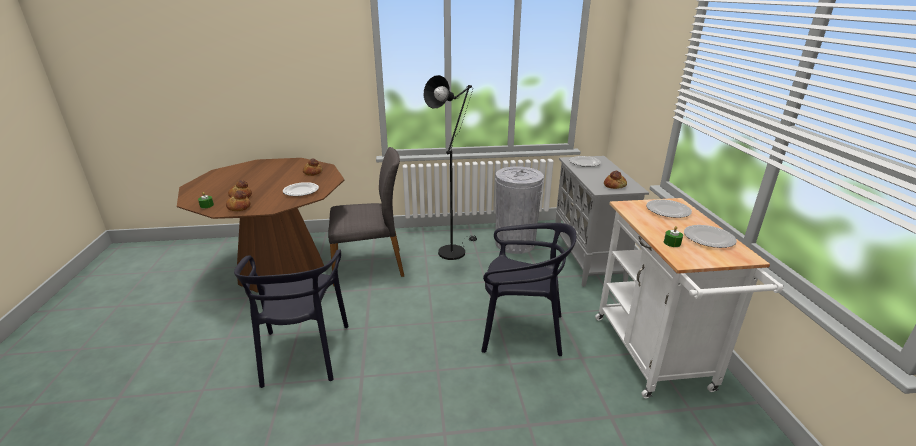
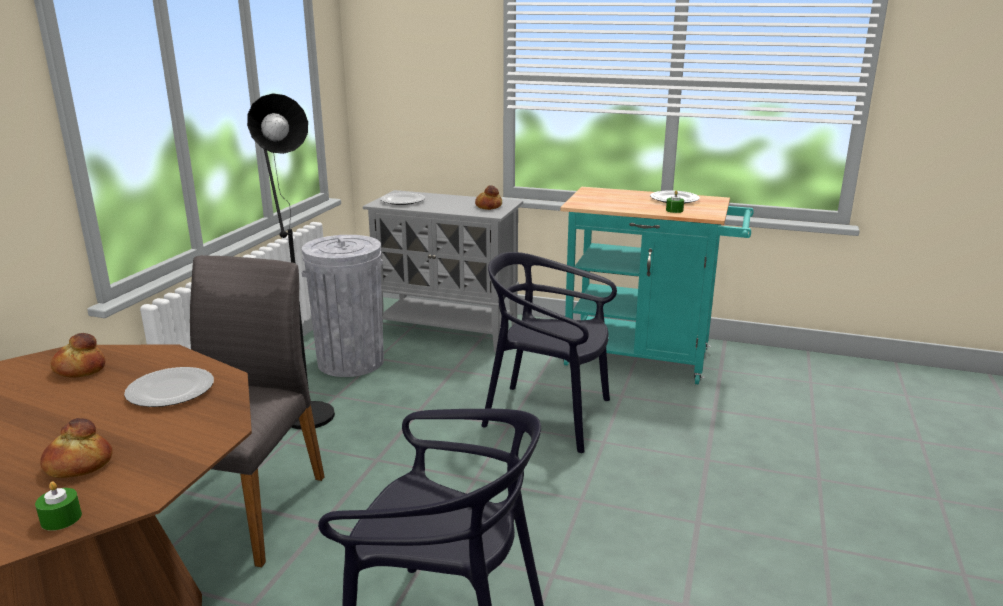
camera: 65 degrees left, 5 degrees down
bread [226,191,251,211] -> none
black chair [481,223,576,356] -> black chair turned 105 degrees counterclockwise [481,252,617,453]
white cart [595,198,784,398] -> turquoise cart [560,187,754,385]
plate [646,199,692,218] -> none

